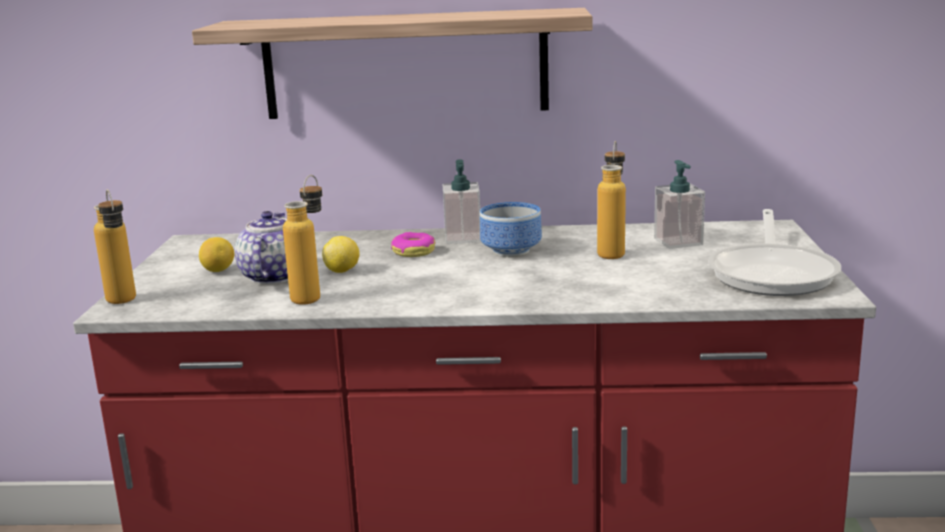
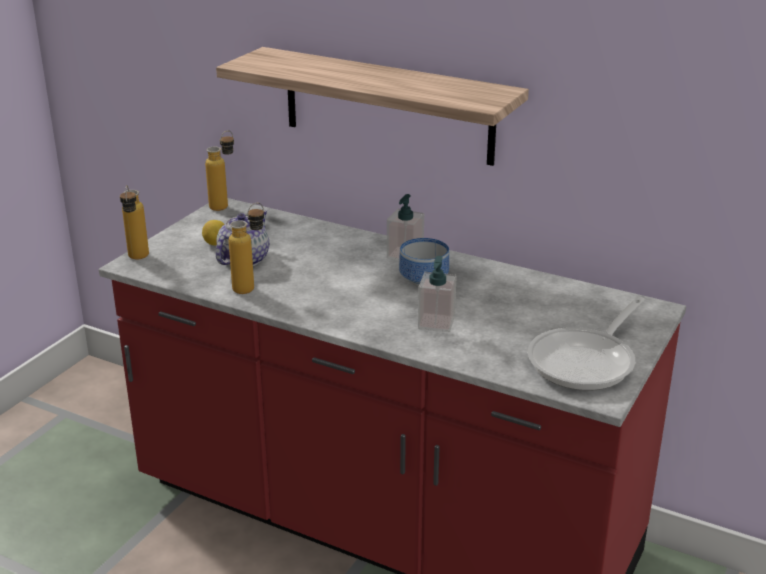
camera: 25 degrees right, 10 degrees up
lemon [322,236,360,273] -> none
donut [391,232,436,257] -> none
bottle [597,141,626,259] -> bottle moved to [205,130,234,211]
soap dispenser [654,160,705,249] -> soap dispenser moved to [418,256,457,332]

